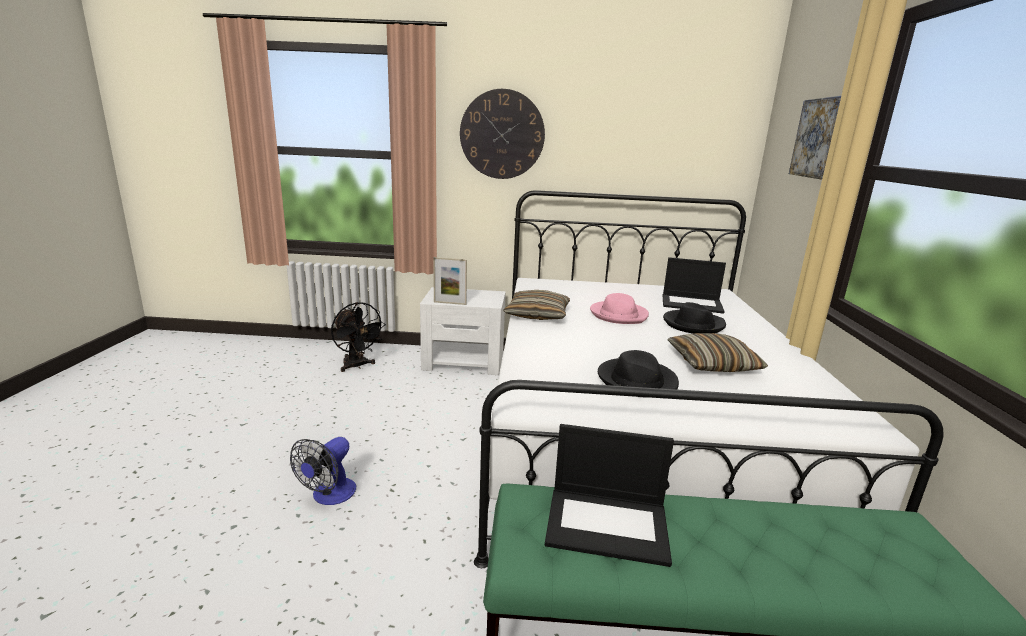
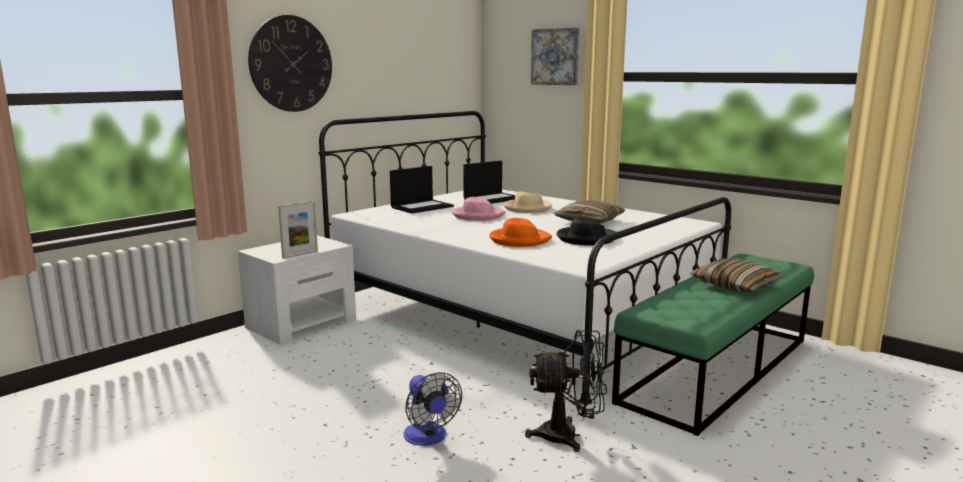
camera: 50 degrees left, 5 degrees down
black fan [331,302,386,372] -> black fan moved to [525,330,607,452]
pillow [503,290,570,320] -> pillow moved to [690,258,784,292]
laptop [545,424,674,567] -> laptop moved to [390,166,454,214]
black hat [663,302,726,334] -> beige hat [503,192,552,213]
none -> orange hat [489,218,552,247]

